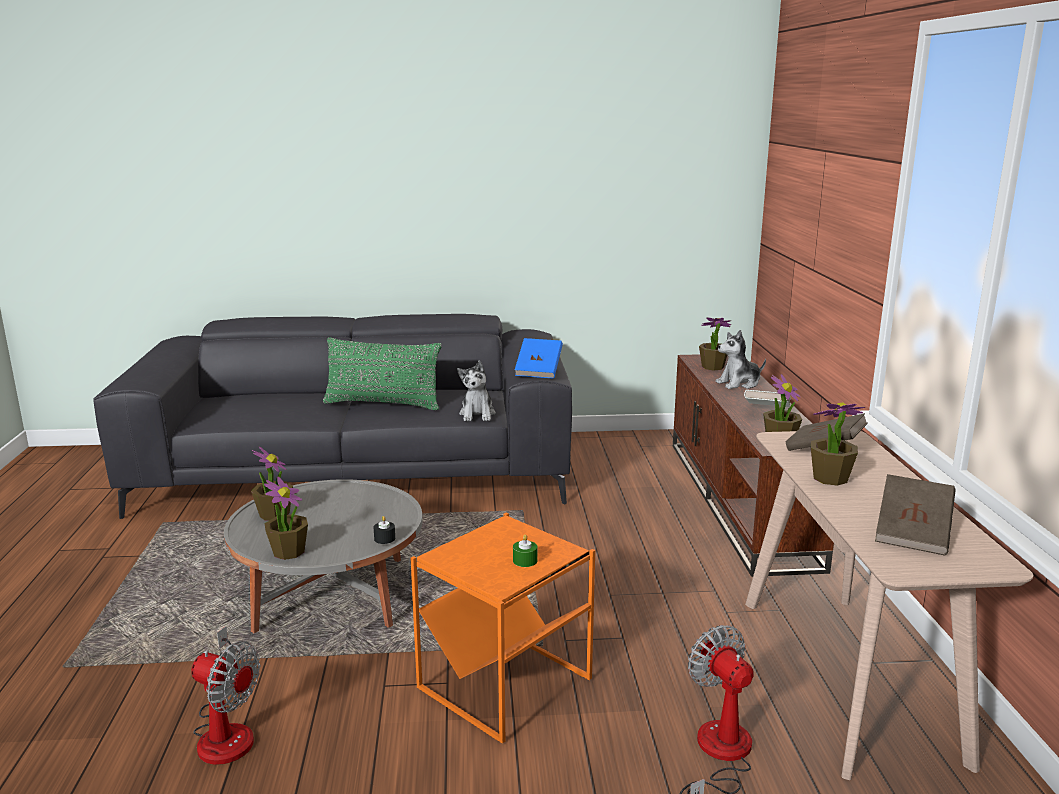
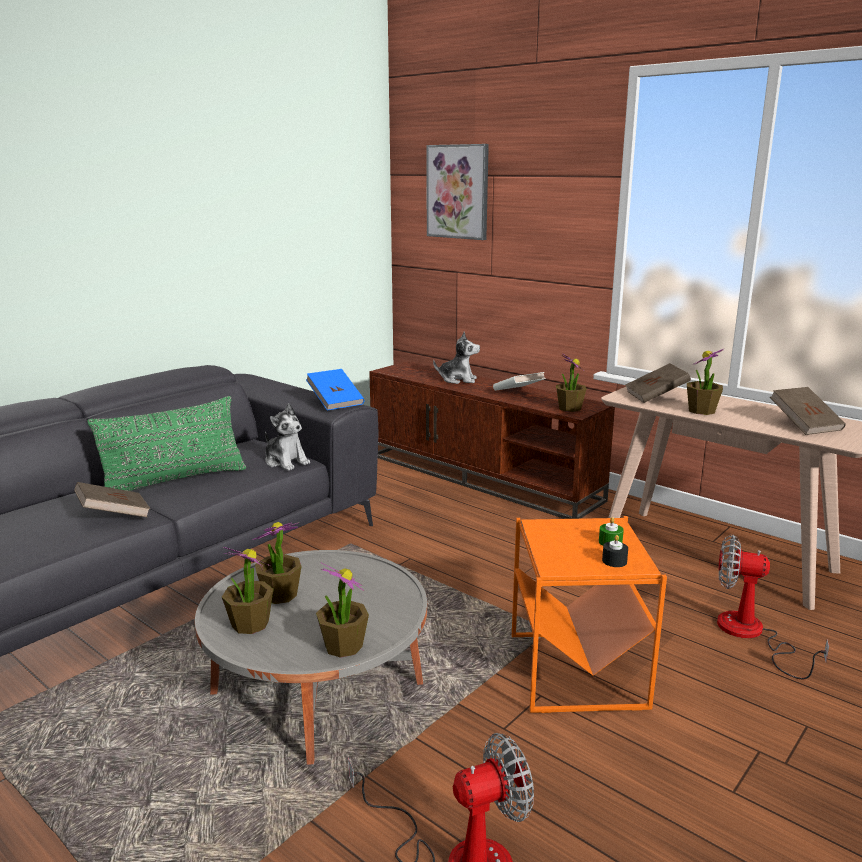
camera: 45 degrees left, 0 degrees up
black candle [374,516,395,544] -> black candle moved to [602,535,628,567]
potted plant [699,317,731,370] -> potted plant moved to [253,522,301,604]
plush toy [716,330,766,389] -> plush toy turned 105 degrees counterclockwise [433,332,480,384]
none -> brown book [74,482,150,517]
none -> picture [427,144,489,240]

